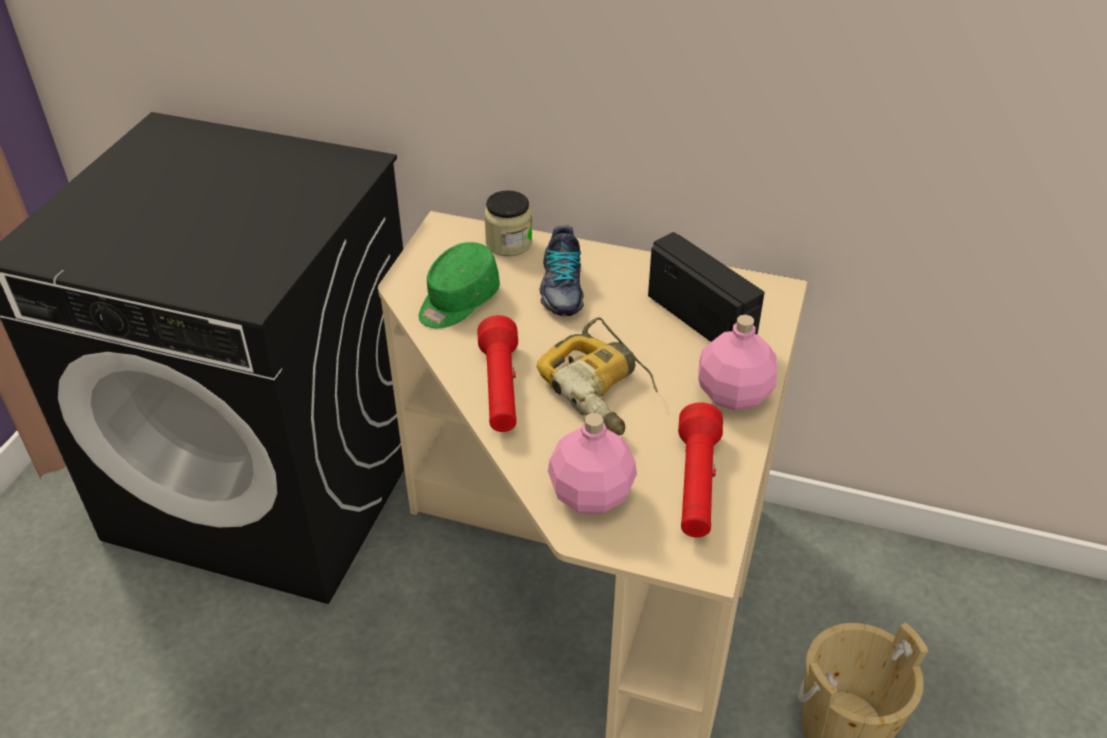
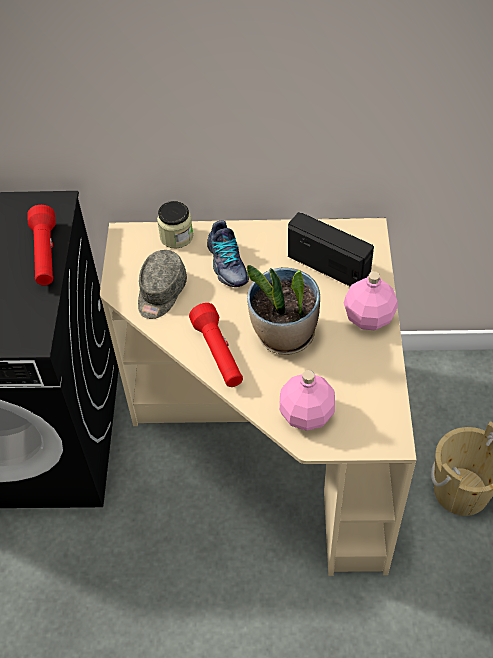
camera: 15 degrees left, 10 degrees up
green cap [418,242,500,328] -> grey cap [138,250,187,319]
power drill [537,317,658,435] -> potted plant [247,265,320,355]
red flashlight [678,402,723,538] -> red flashlight moved to [27,205,56,286]

